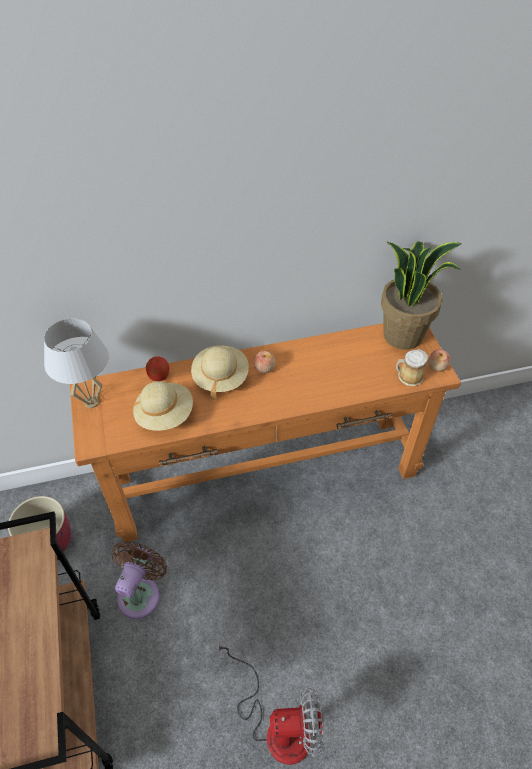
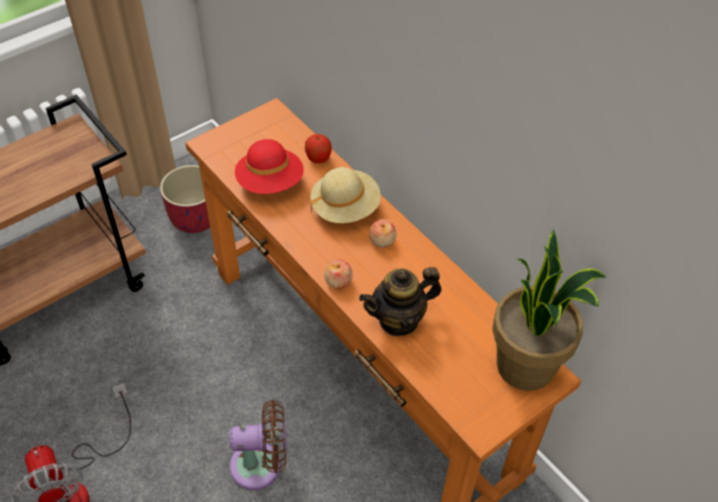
camera: 65 degrees right, 0 degrees up
white table lamp [44,318,109,408] -> none
brown fan [111,541,167,619] -> brown fan moved to [229,400,286,490]
beige hat [133,381,193,431] -> red hat [235,139,304,194]
mug [396,349,428,386] -> none
apple [428,349,450,372] -> apple moved to [324,259,353,289]
none -> teapot [359,267,442,336]

